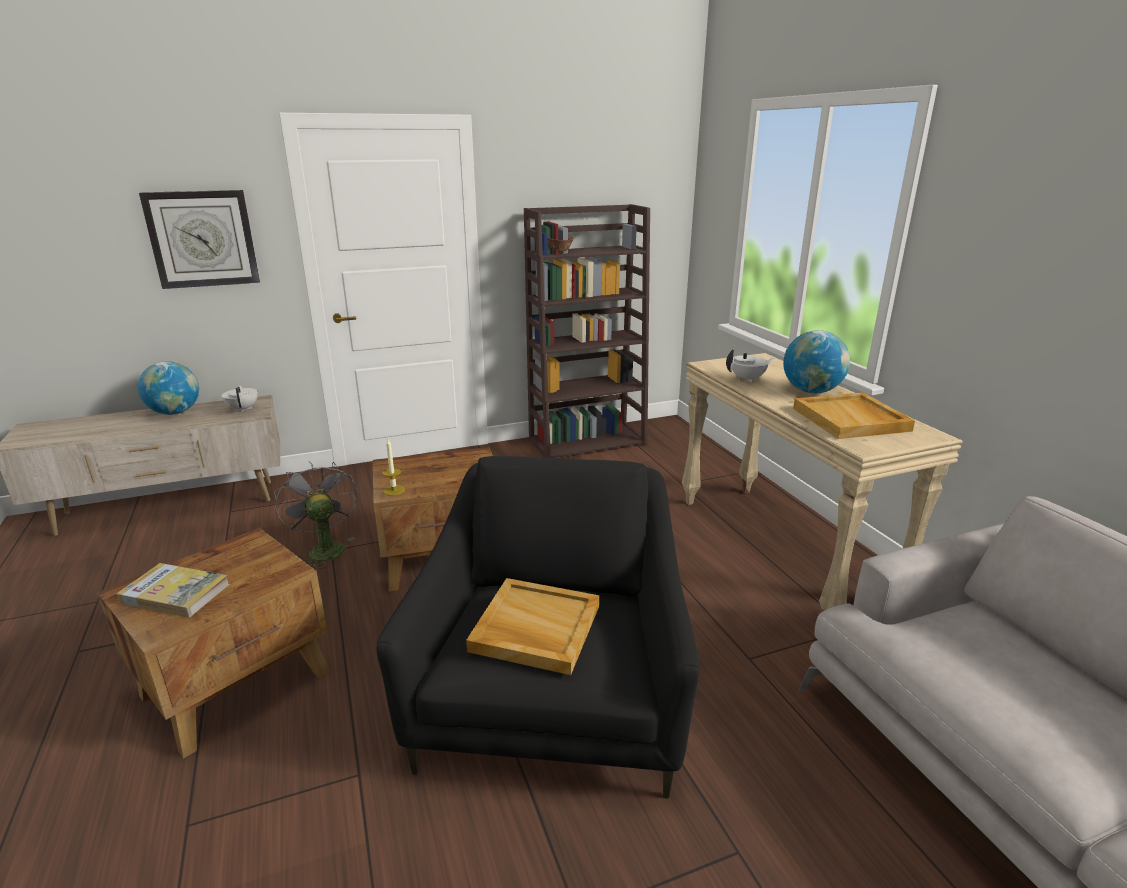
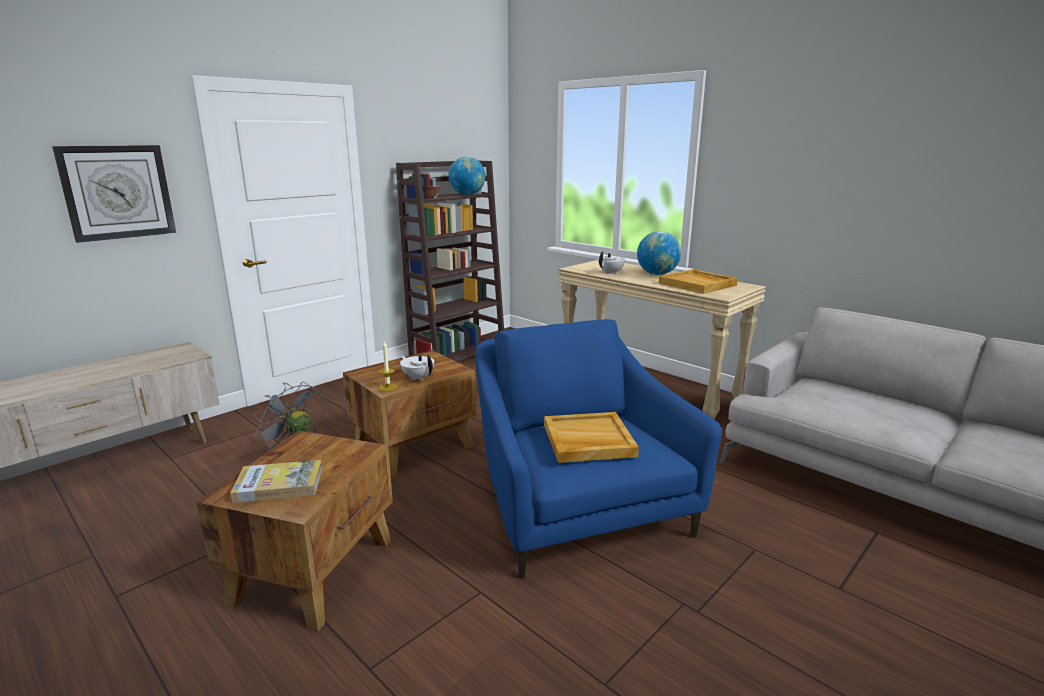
camera: 25 degrees left, 5 degrees down
globe [138,361,199,415] -> globe moved to [448,157,486,195]
white teapot [222,385,258,412] -> white teapot moved to [400,354,434,381]
black armchair [377,456,700,799] -> blue armchair [475,319,722,579]

